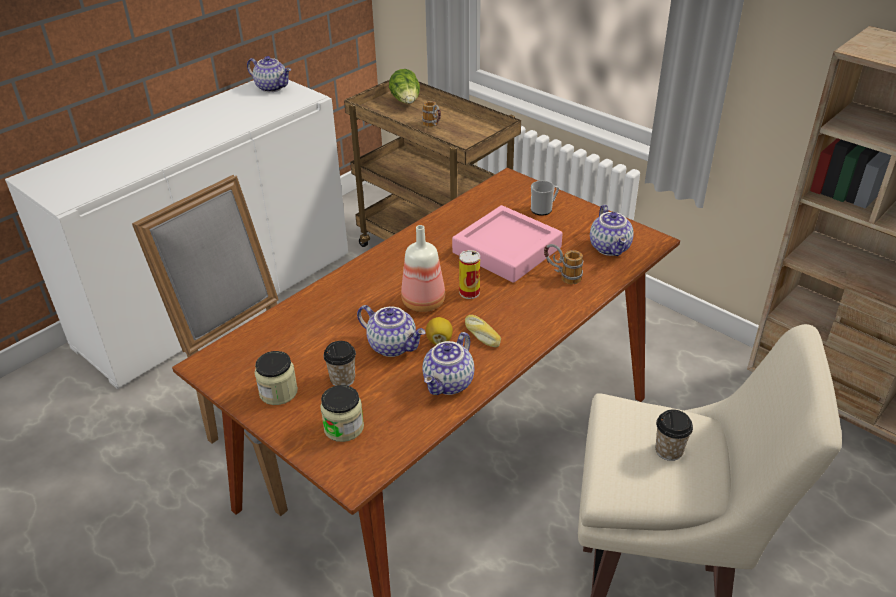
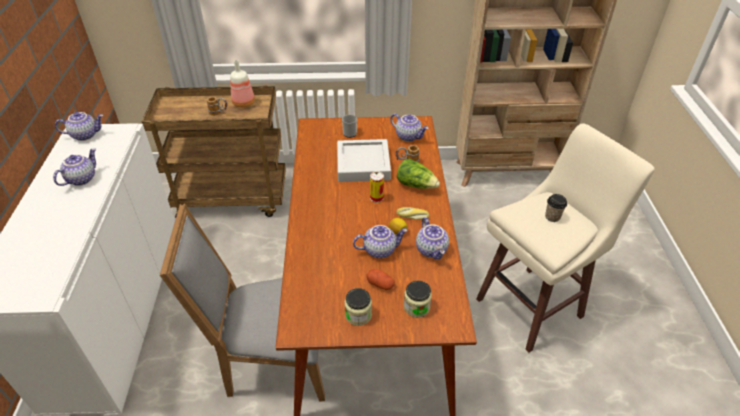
camera: 45 degrees left, 5 degrees up
cup [323,341,356,386] -> potato [367,269,395,290]
lettuce [389,69,420,104] -> lettuce moved to [397,159,440,189]
bottle [401,225,445,312] -> bottle moved to [230,60,255,108]
pink tray [452,205,563,283] -> grey tray [337,139,391,182]
none -> teapot [53,148,96,186]

